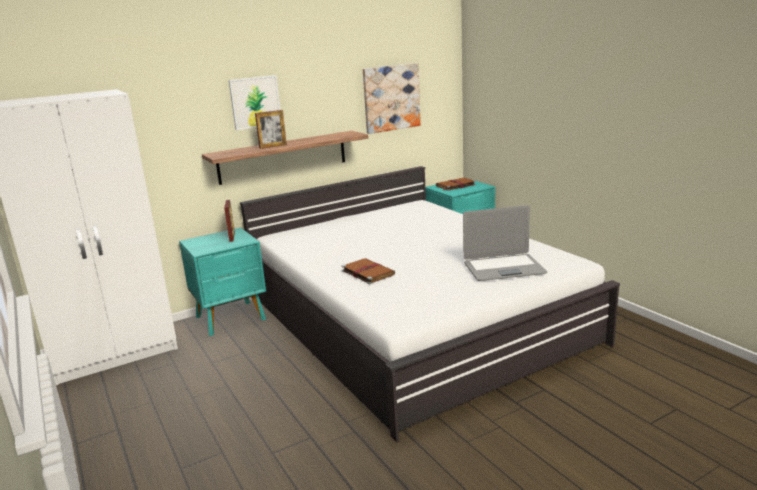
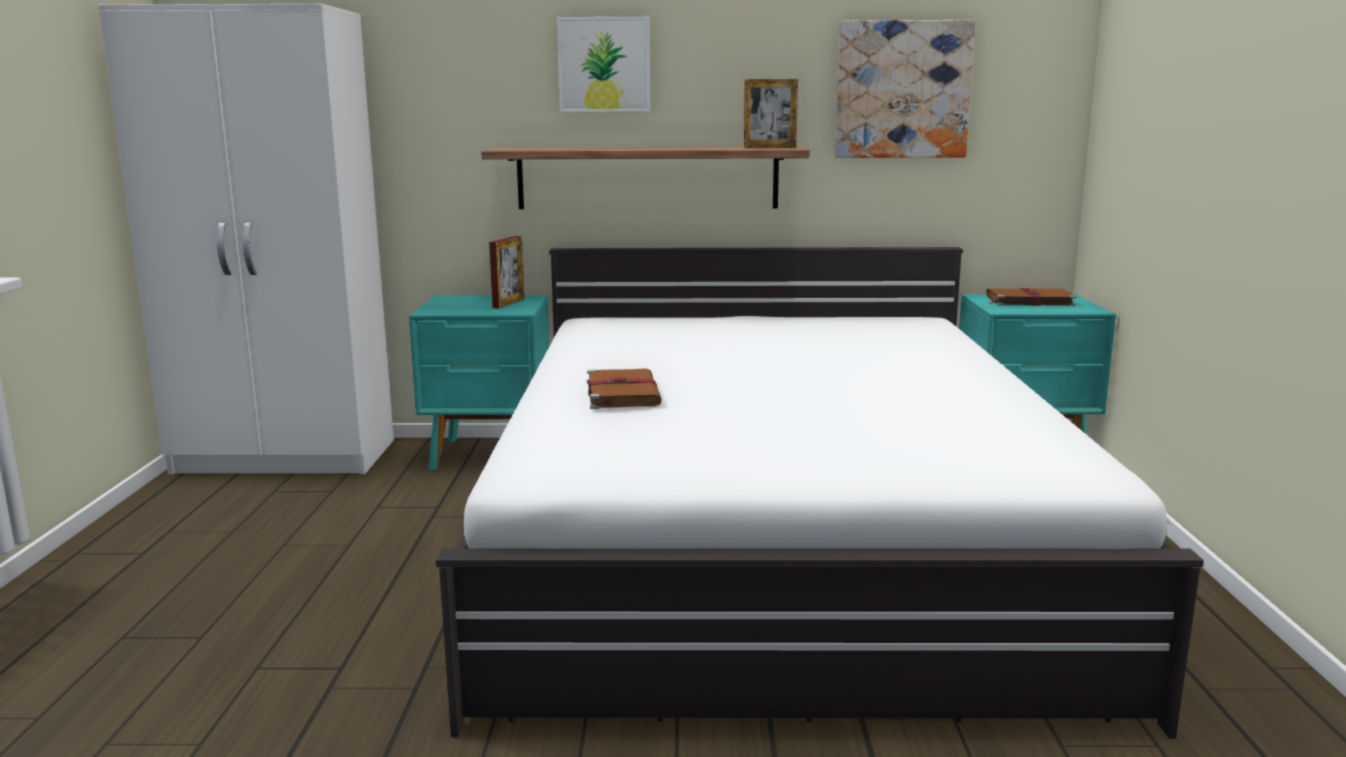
camera: 30 degrees right, 5 degrees down
picture frame [255,110,287,149] -> picture frame moved to [744,79,798,148]
laptop [463,205,547,281] -> none

